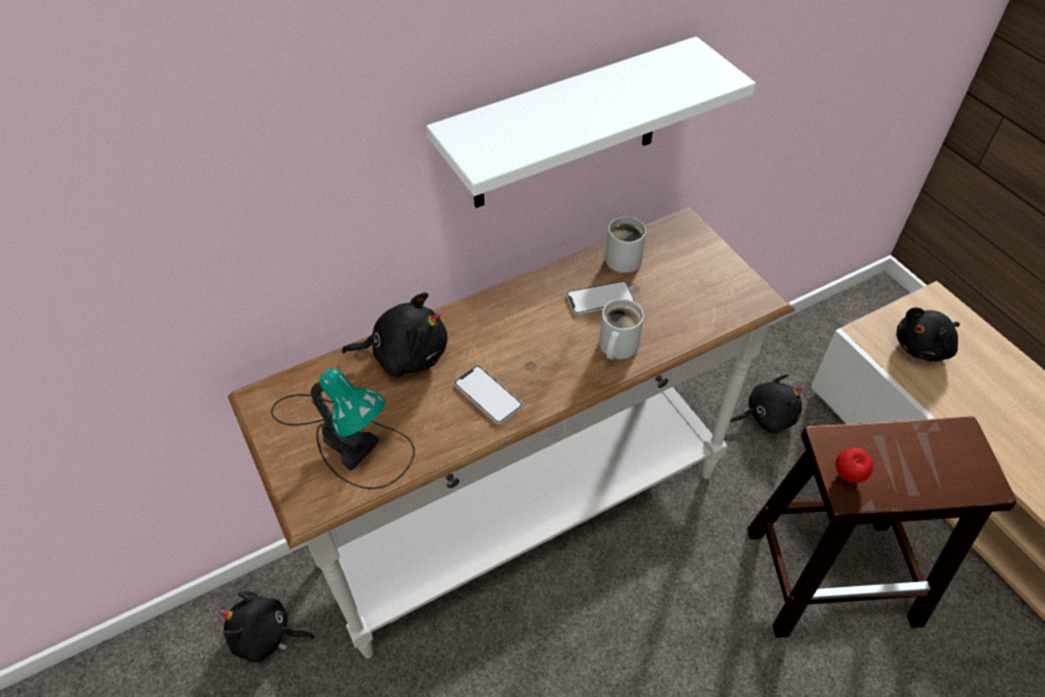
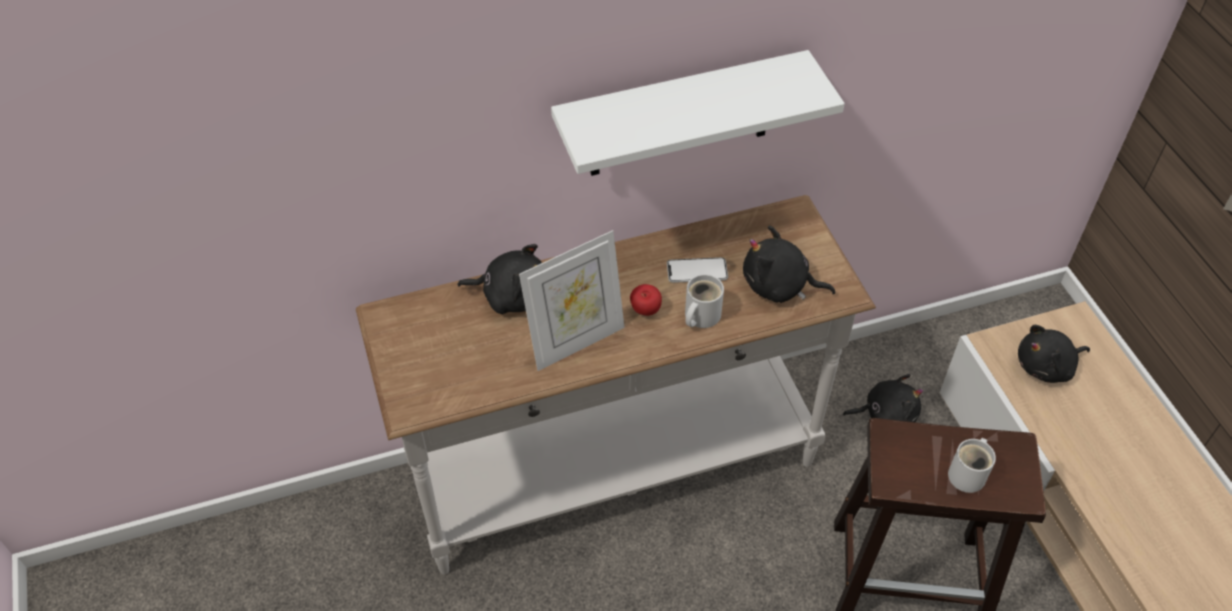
camera: 10 degrees right, 0 degrees up
black plush toy [220,591,315,663] -> black plush toy moved to [743,225,835,303]
table lamp [271,368,415,489] -> none
phone [454,366,523,424] -> picture frame [519,230,625,371]
white mug [605,217,646,273] -> white mug moved to [948,438,996,493]
apple [836,448,873,483] -> apple moved to [630,284,662,316]

